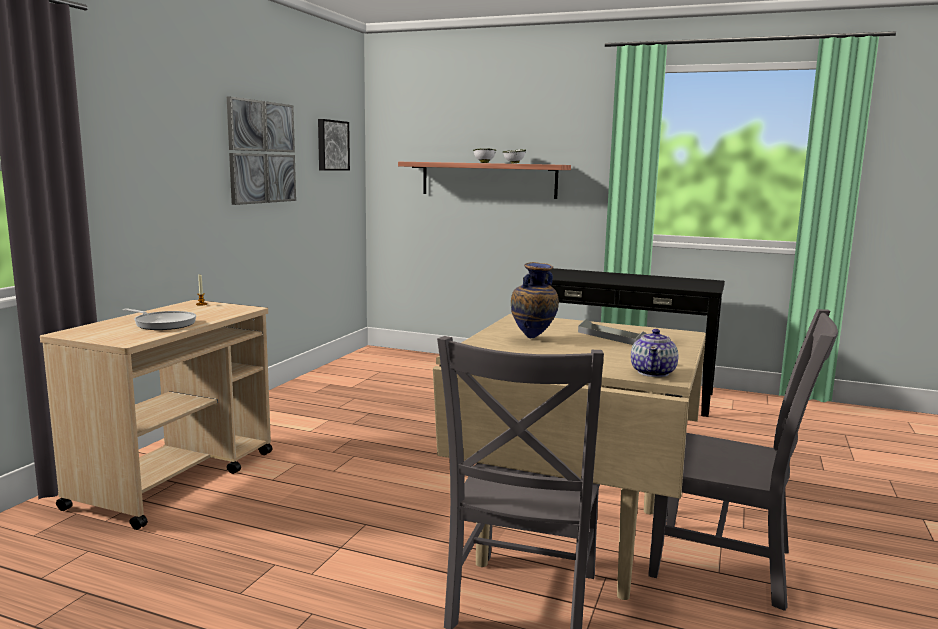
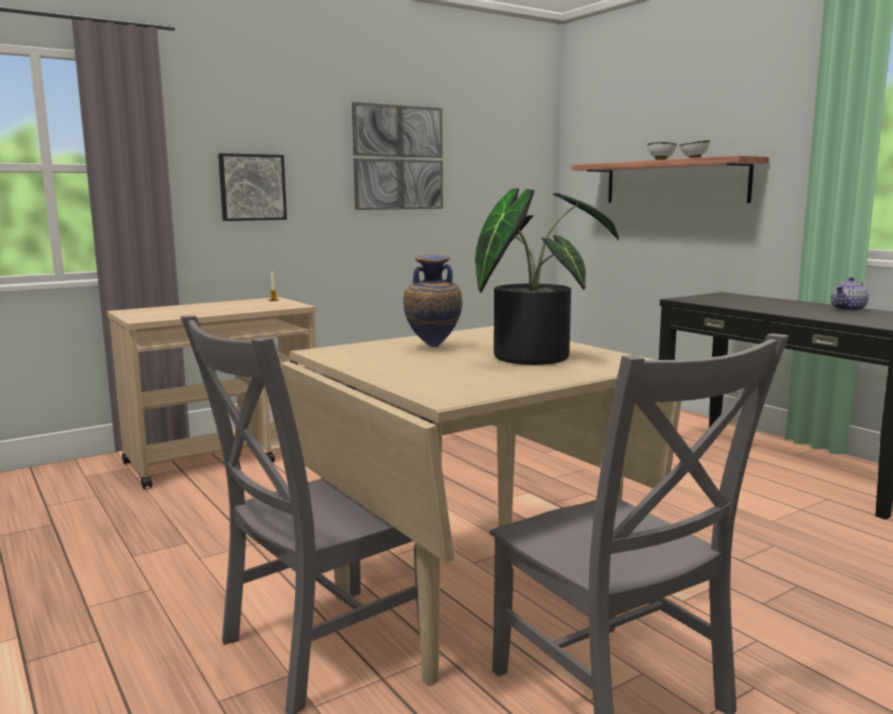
camera: 35 degrees right, 0 degrees up
frying pan [123,308,196,330] -> none
picture [318,119,350,171] -> picture moved to [218,153,287,221]
grey tray [578,319,647,345] -> potted plant [475,188,619,365]
teapot [631,329,678,377] -> teapot moved to [831,277,869,311]

